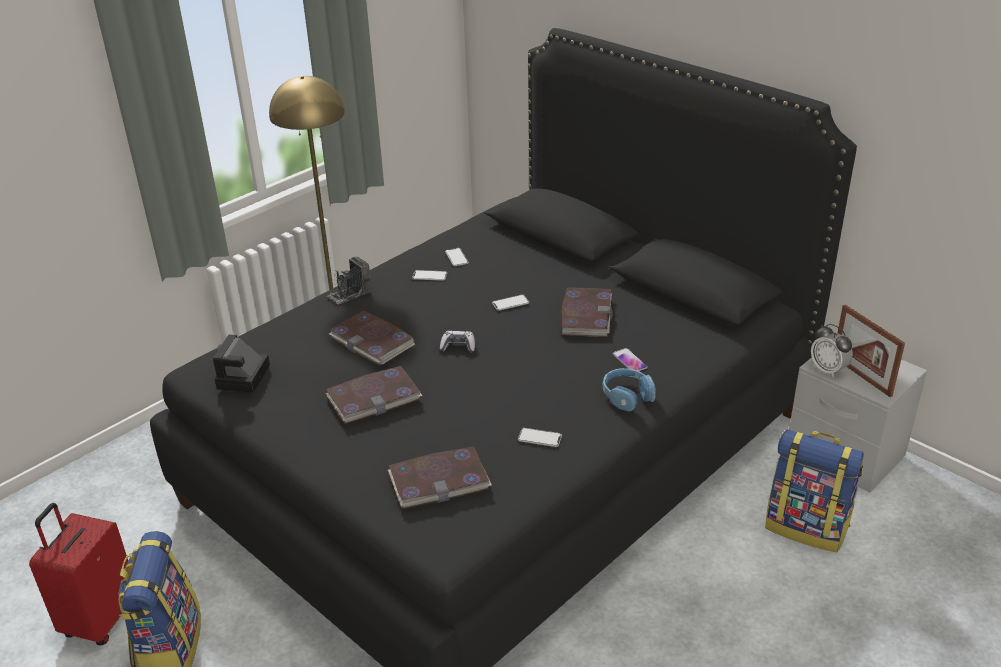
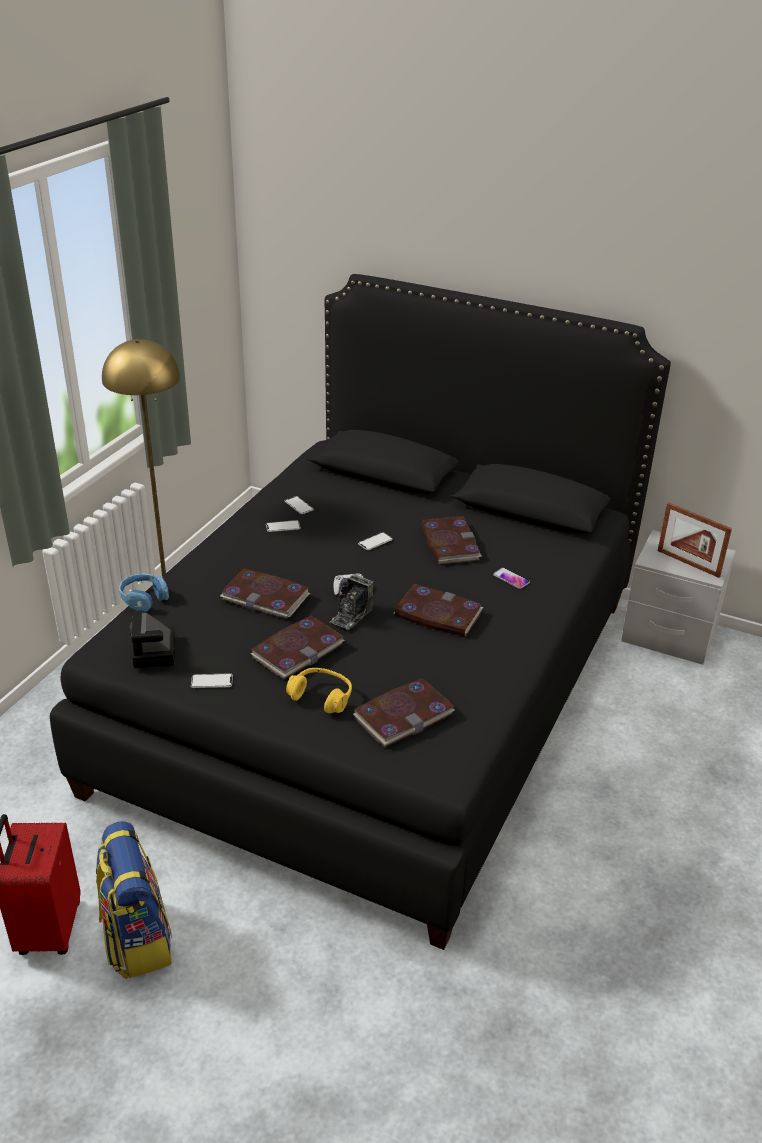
camera: 20 degrees left, 0 degrees up
camera [327,257,371,305] -> camera moved to [330,574,373,630]
phone [518,428,562,447] -> phone moved to [191,673,233,688]
blue headphones [602,368,656,411] -> blue headphones moved to [119,573,169,612]
backpack [765,429,864,552] -> none
alarm clock [811,324,853,378] -> none
none -> yellow headphones [286,668,352,713]
none -> book [393,584,483,637]

